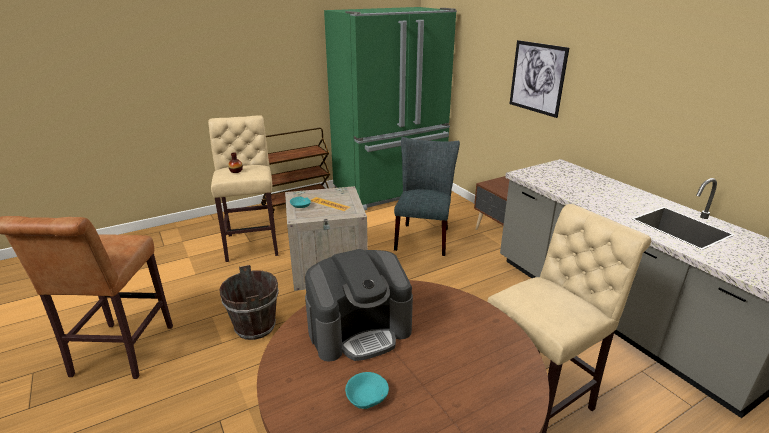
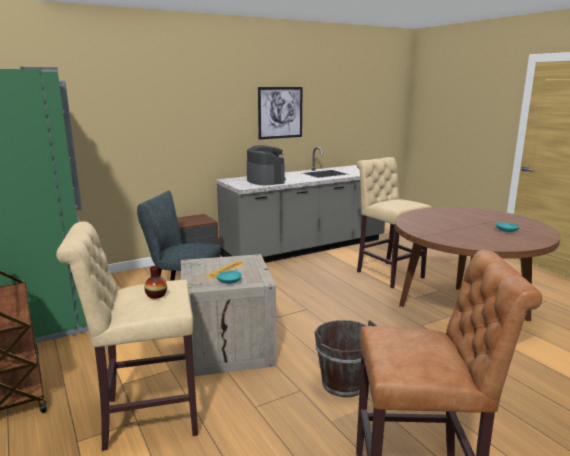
camera: 90 degrees left, 10 degrees down
coffee machine [305,249,413,362] -> coffee machine moved to [247,145,285,185]
picture [510,40,569,118] -> picture moved to [258,87,303,139]

